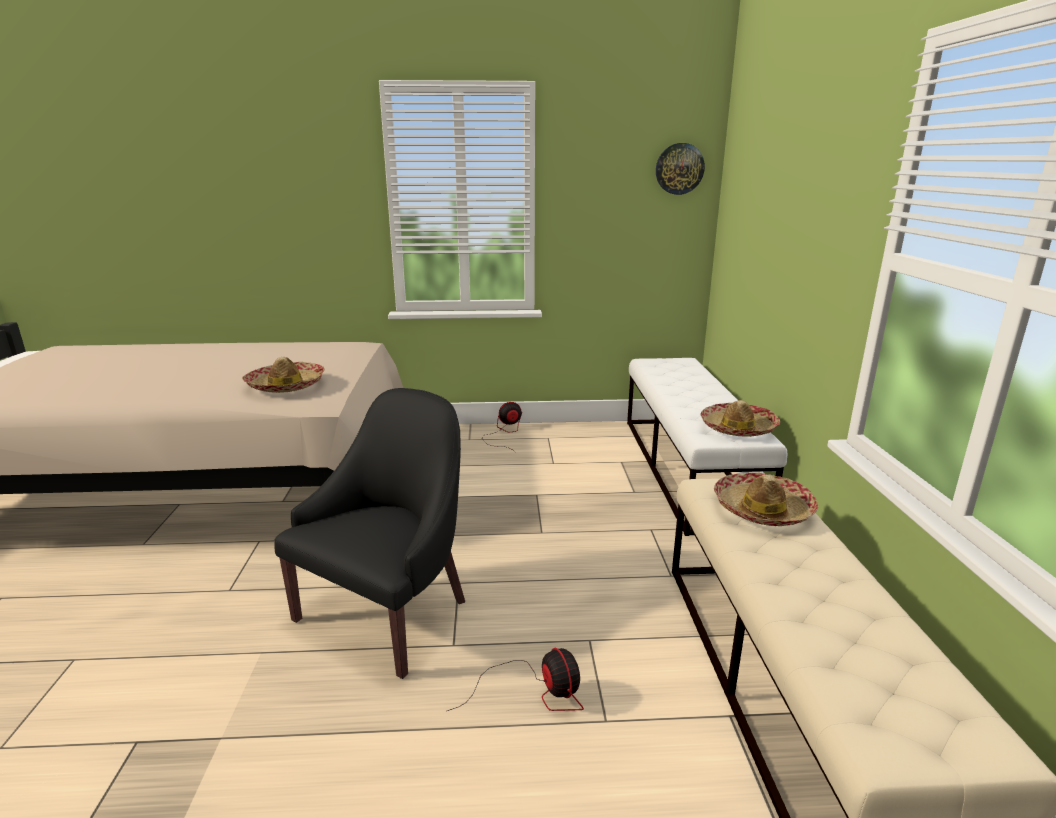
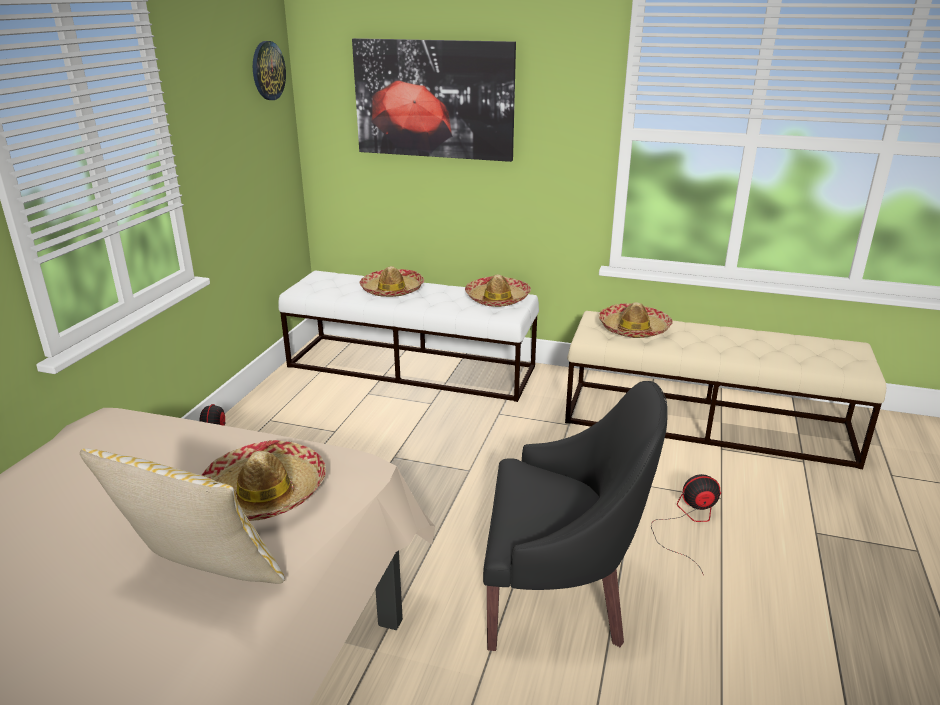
camera: 70 degrees left, 5 degrees up
black armchair [274,388,465,679] -> black armchair turned 135 degrees clockwise [483,381,668,651]
none -> pillow [80,448,285,584]
none -> picture [352,38,516,162]
none -> hat [360,266,424,297]

